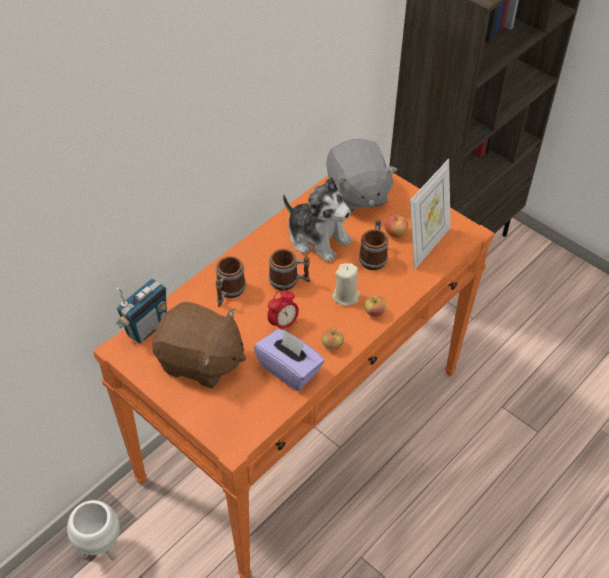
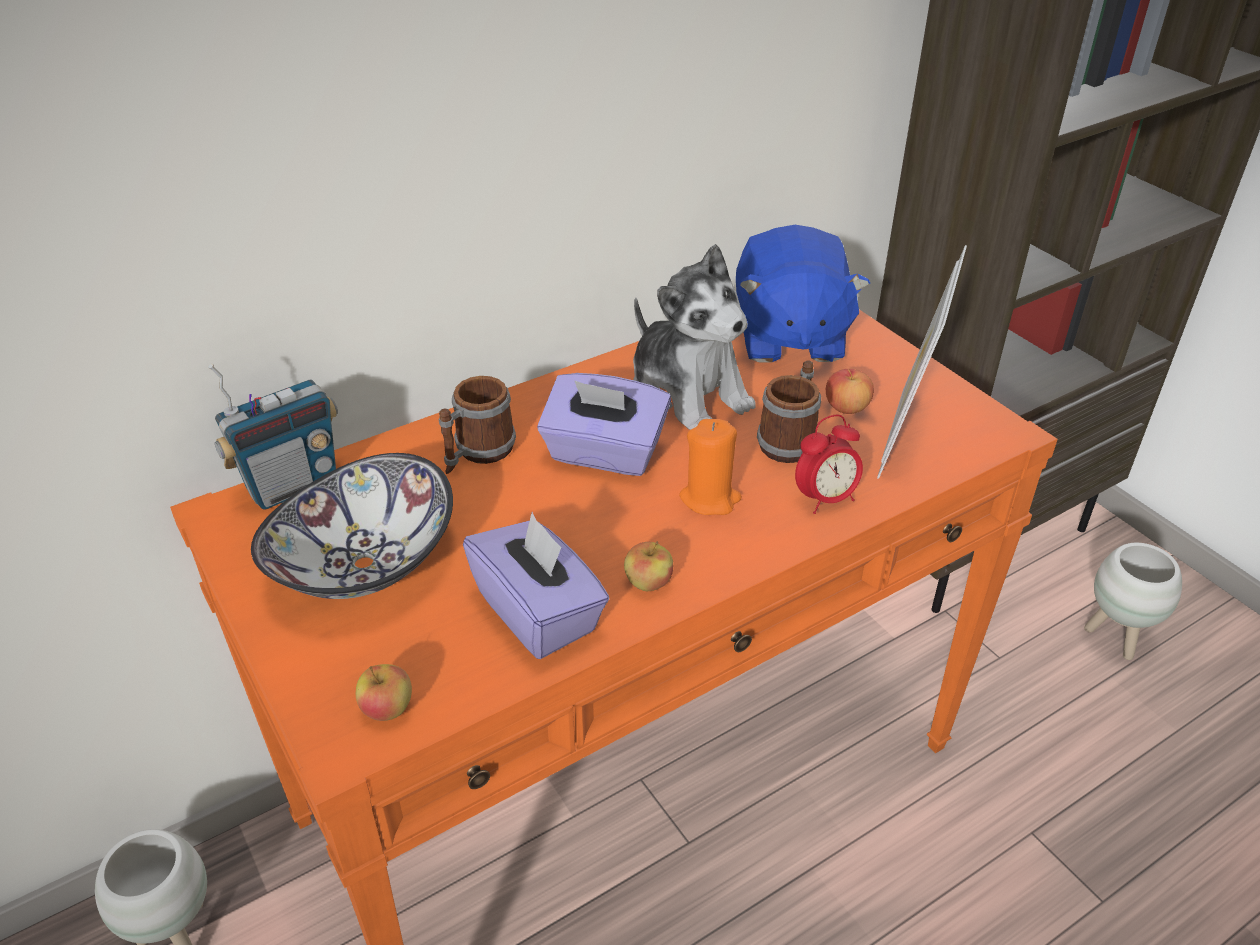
camera: 15 degrees right, 10 degrees down
brown plush toy [152,302,246,388] -> bowl [251,453,453,599]
alarm clock [267,289,299,329] -> alarm clock moved to [795,415,863,514]
mug [268,249,310,291] -> purple tissue box [537,373,671,476]
grey plush toy [326,139,398,212] -> blue plush toy [736,225,870,363]
beige candle [332,263,360,306] -> orange candle [679,419,742,515]
apple [365,295,386,317] -> apple moved to [356,664,412,721]
picture frame [410,159,451,270] -> picture frame turned 150 degrees clockwise [877,245,967,479]
none -> white planter [1084,543,1182,660]

